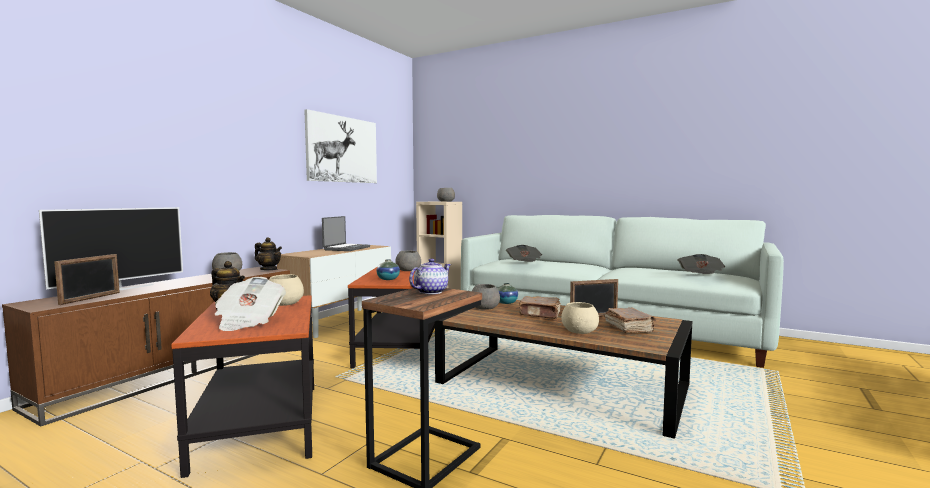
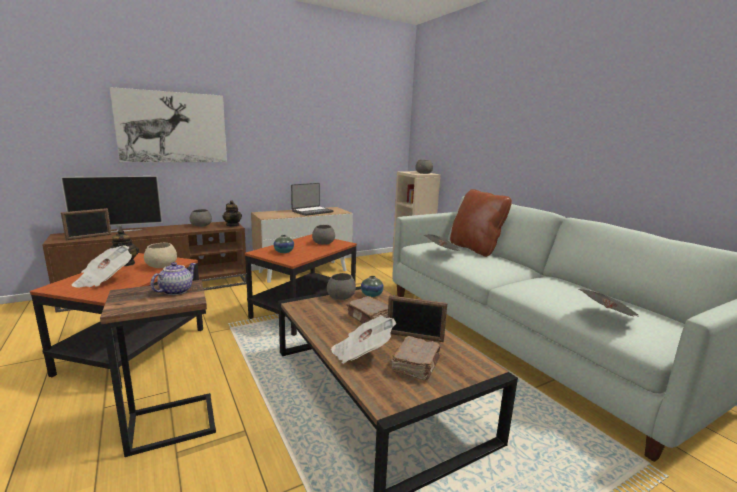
camera: 30 degrees right, 10 degrees up
picture [304,109,377,183] -> picture moved to [110,87,227,162]
teapot [409,258,451,294] -> teapot turned 45 degrees counterclockwise [150,262,196,295]
beige bowl [561,302,599,334] -> newspaper [331,316,396,364]
none -> brown pillow [450,189,512,257]

